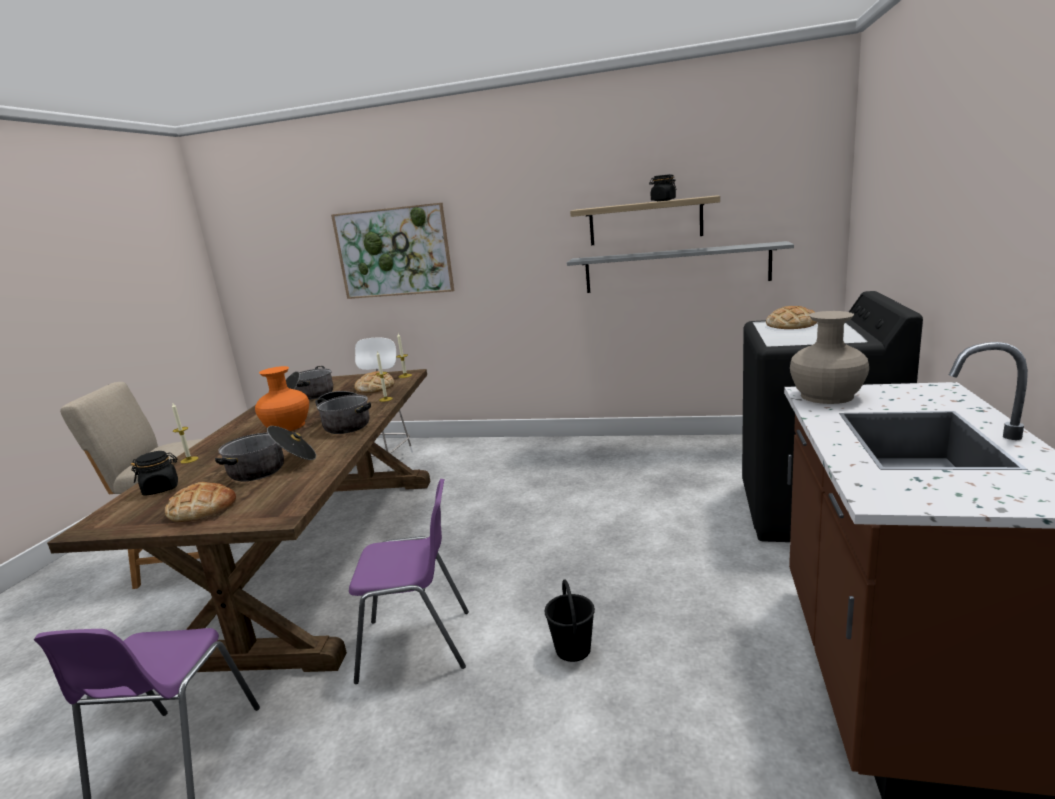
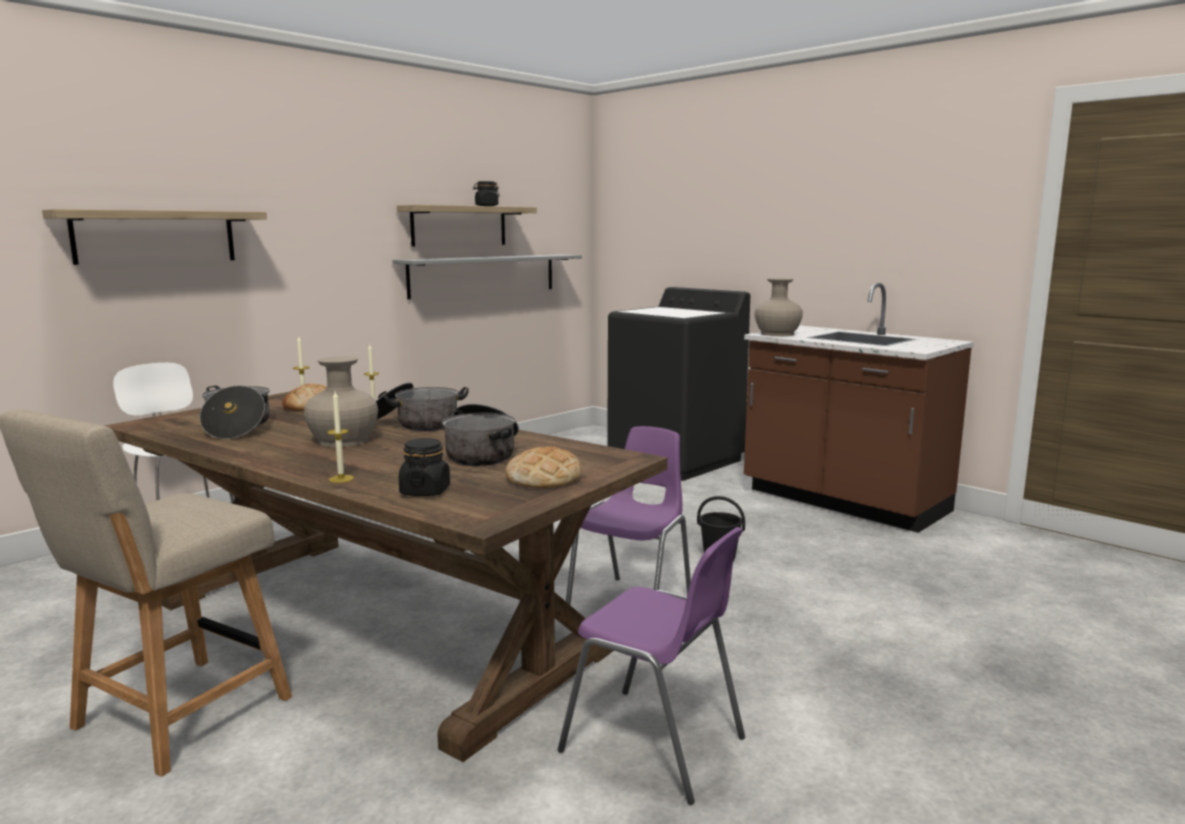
camera: 60 degrees left, 5 degrees down
orange vase [255,366,309,431] -> beige vase [304,356,378,447]
picture [331,203,454,299] -> shelf [42,209,267,265]
bread [766,306,817,329] -> none

